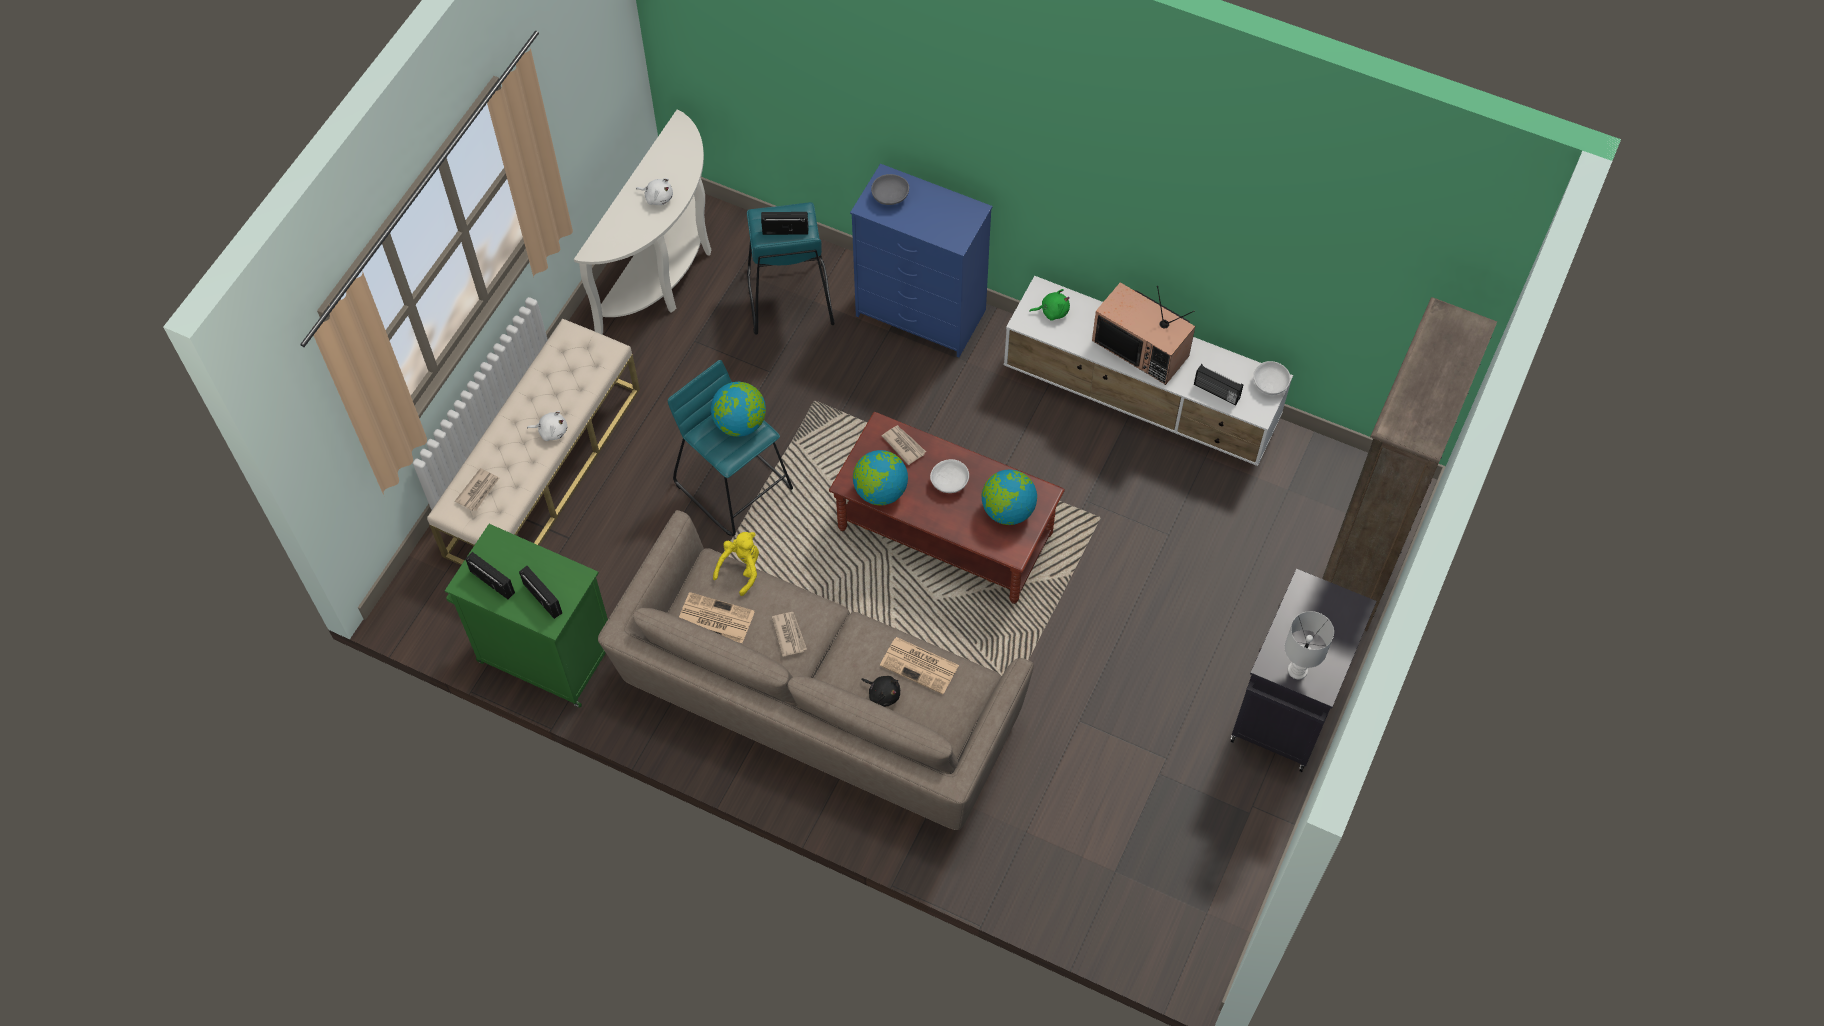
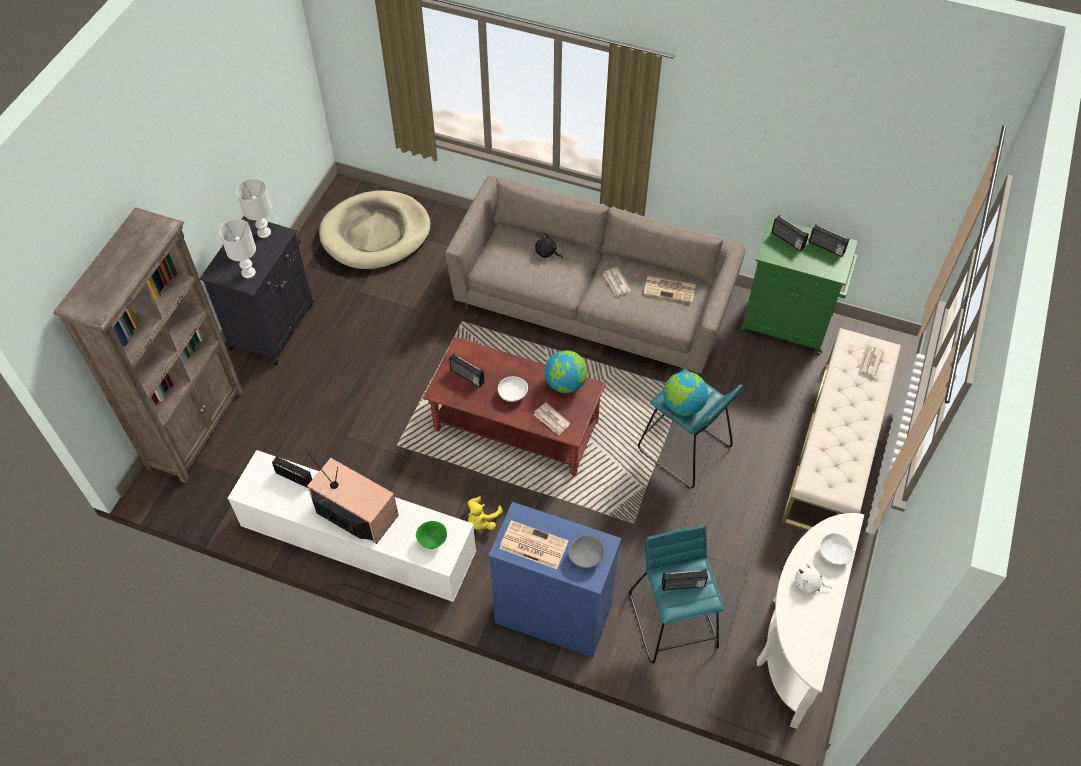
camera: 175 degrees right, 5 degrees down
white plush toy [527,411,567,441] -> none
yellow plush toy [713,532,759,596] -> yellow plush toy moved to [467,496,503,530]
newspaper [880,637,959,694] -> newspaper moved to [499,520,569,569]
globe [982,469,1037,525] -> radio [449,354,484,387]
green plush toy [1029,289,1070,321] -> green bowl [416,521,447,549]
white bowl [1253,361,1291,395] -> white bowl moved to [820,533,854,566]
none -> white table lamp [219,219,256,278]
none -> beige dog bed [319,190,431,270]

